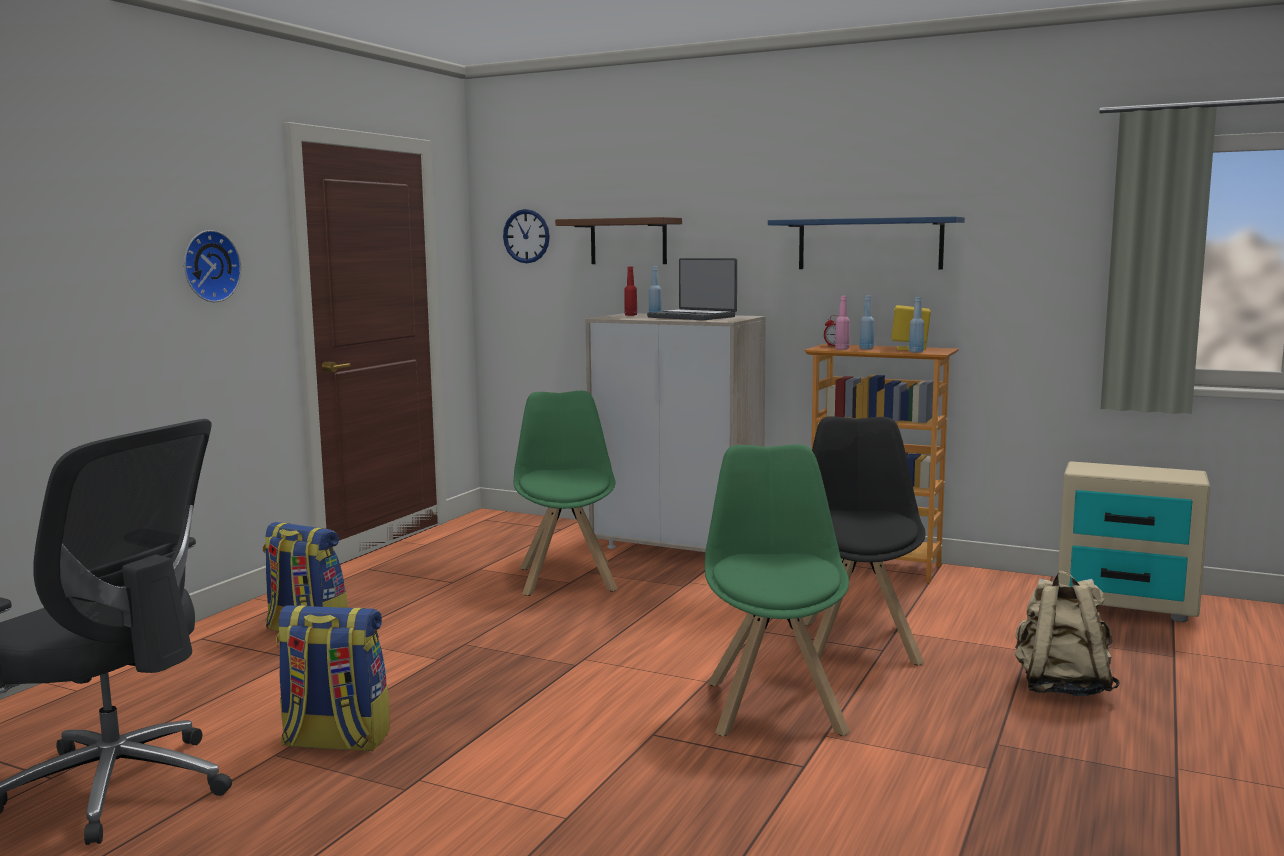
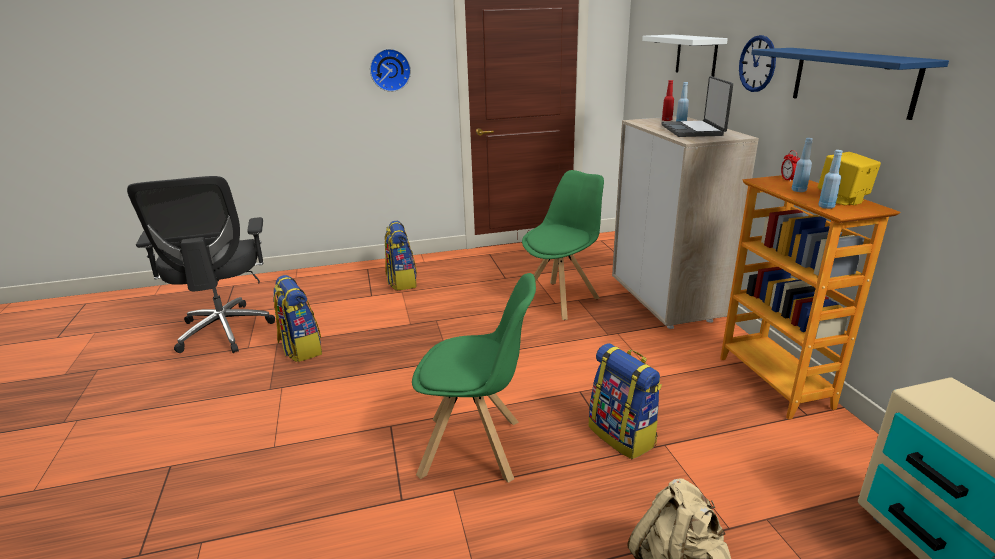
camera: 50 degrees right, 15 degrees up
wall clock [503,209,550,263] -> wall clock moved to [739,35,776,92]
brown shelf [555,217,682,264] -> white shelf [642,35,728,77]
green chair [705,444,850,737] -> green chair turned 45 degrees clockwise [412,273,536,483]
black chair [803,417,926,665] -> backpack [588,343,662,459]
pink bottle [835,296,850,350] -> none

